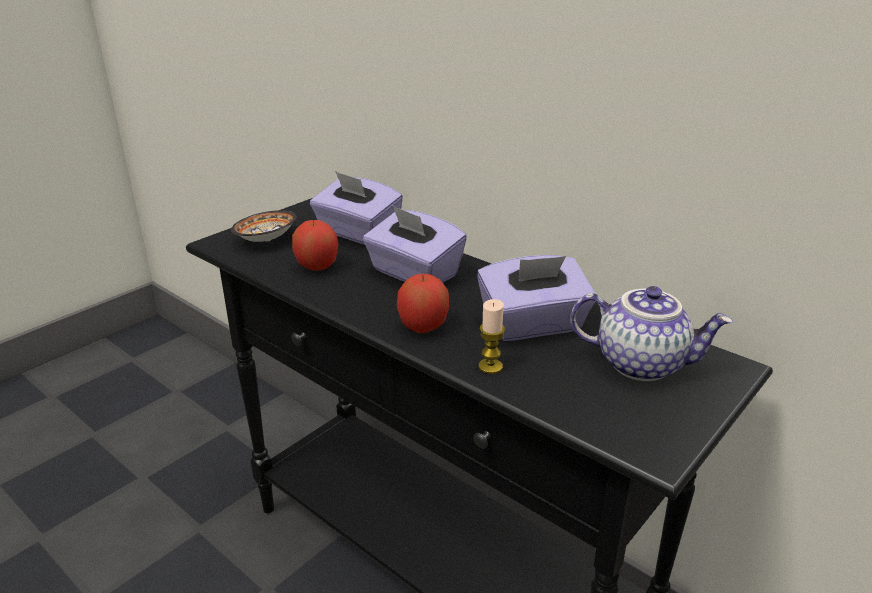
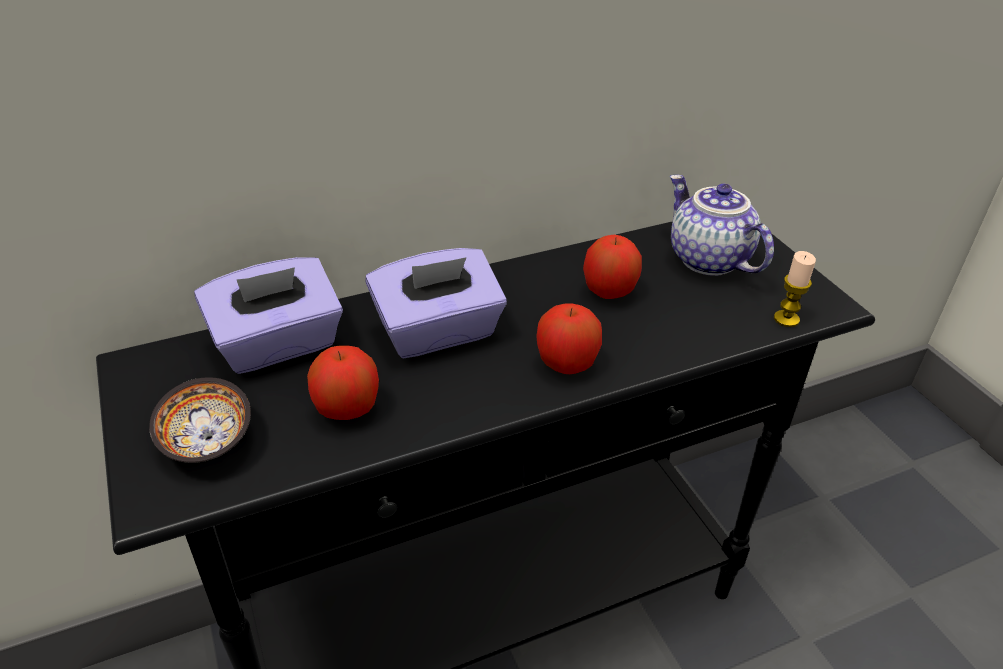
camera: 65 degrees left, 10 degrees up
purple tissue box [477,255,596,341] -> apple [583,235,642,299]
candle [478,299,505,374] -> candle moved to [774,251,816,327]
teapot [570,286,733,381] -> teapot turned 75 degrees counterclockwise [670,175,774,276]

